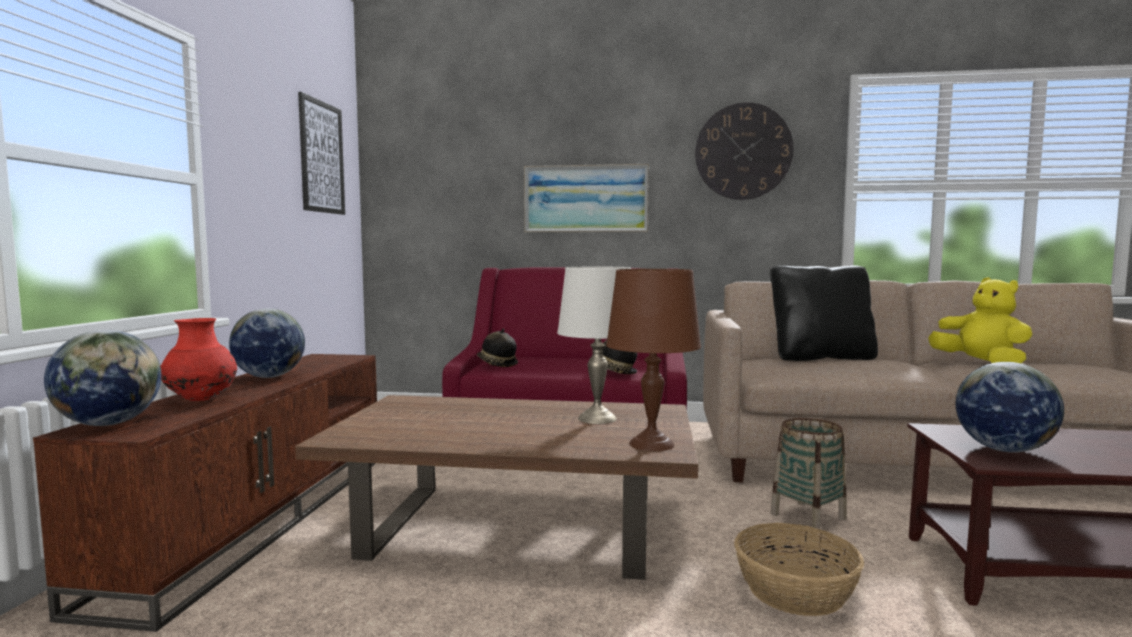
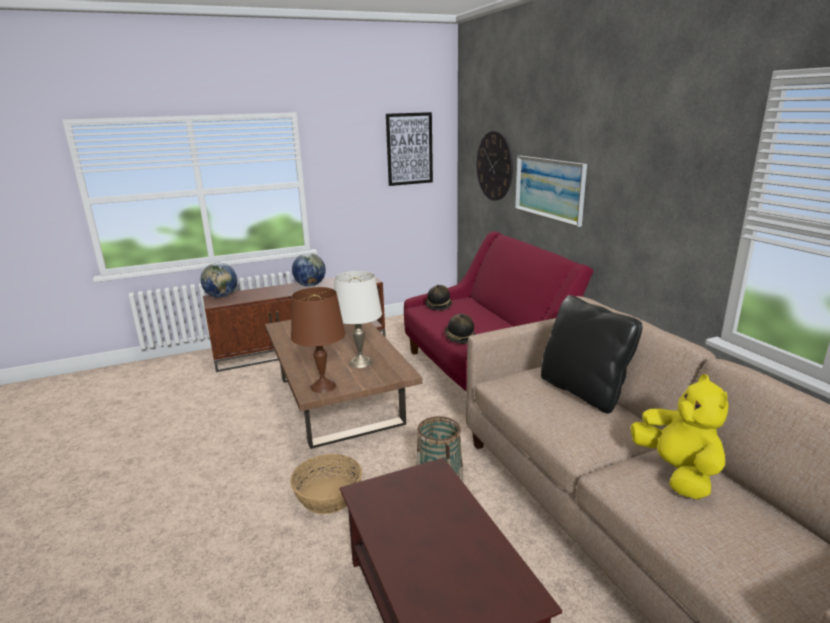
camera: 60 degrees right, 15 degrees up
red vase [161,318,237,401] -> none
wall clock [695,102,793,200] -> wall clock moved to [477,131,513,201]
yellow plush toy [928,277,1032,364] -> yellow plush toy turned 45 degrees counterclockwise [631,374,728,500]
globe [956,362,1064,453] -> none

